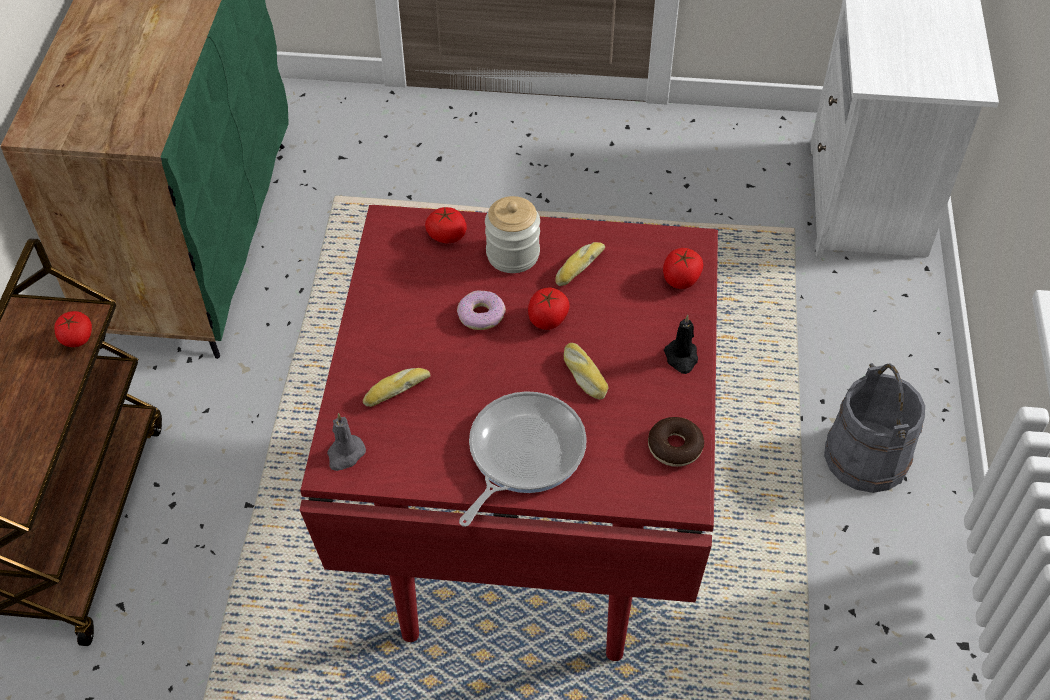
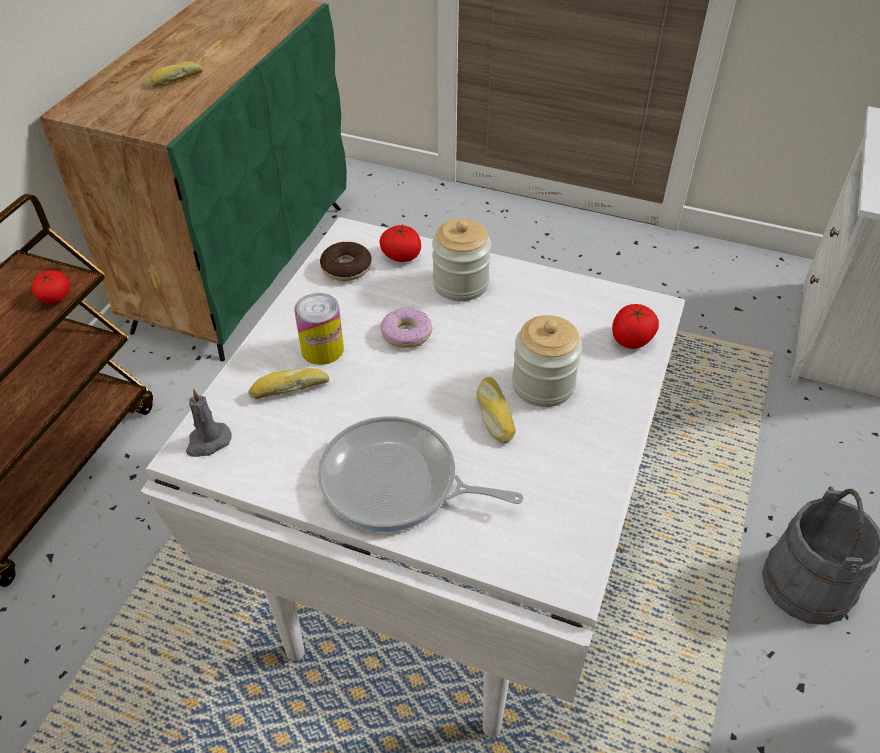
camera: 15 degrees right, 5 degrees down
red dining table [300,205,718,661] -> white dining table [141,217,685,737]
frying pan [459,391,587,527] -> frying pan turned 120 degrees counterclockwise [318,416,523,532]
tomato [528,288,570,330] -> none
bread [555,242,605,286] -> bread moved to [149,61,203,87]
donut [648,417,704,467] -> donut moved to [320,242,371,281]
black candle [664,315,698,374] -> none
none -> can [294,293,344,365]
none -> jar [512,315,582,407]

